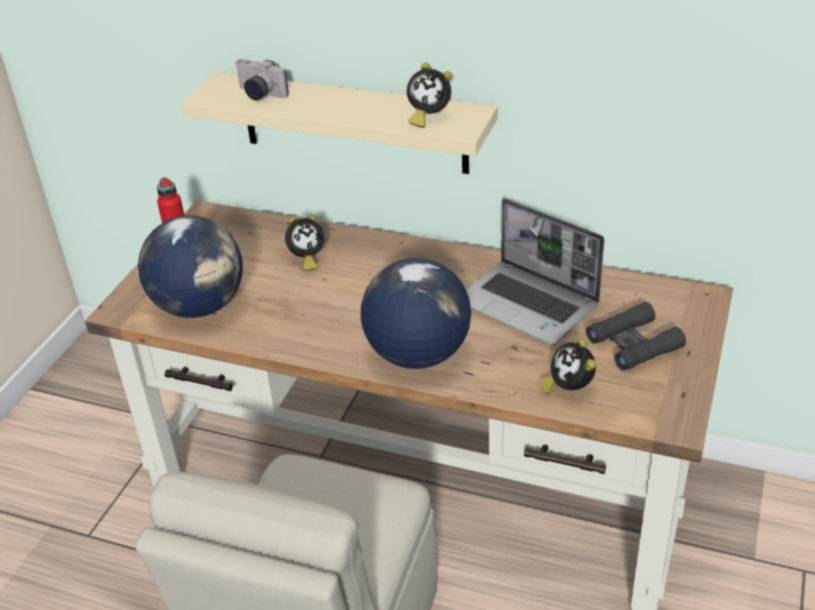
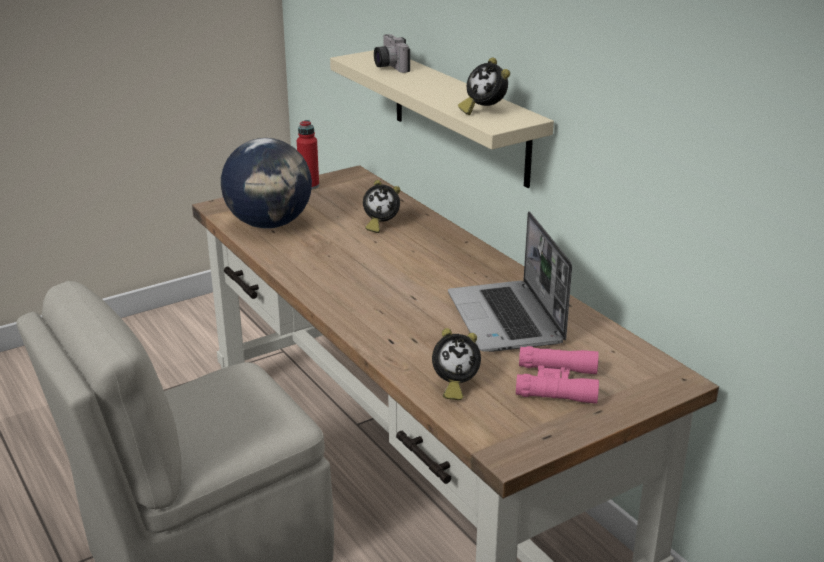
camera: 35 degrees right, 10 degrees down
globe [361,258,471,369] -> none
alarm clock [540,338,596,395] -> alarm clock turned 120 degrees counterclockwise [432,328,481,400]
black binoculars [586,302,686,371] -> pink binoculars [516,346,599,404]

